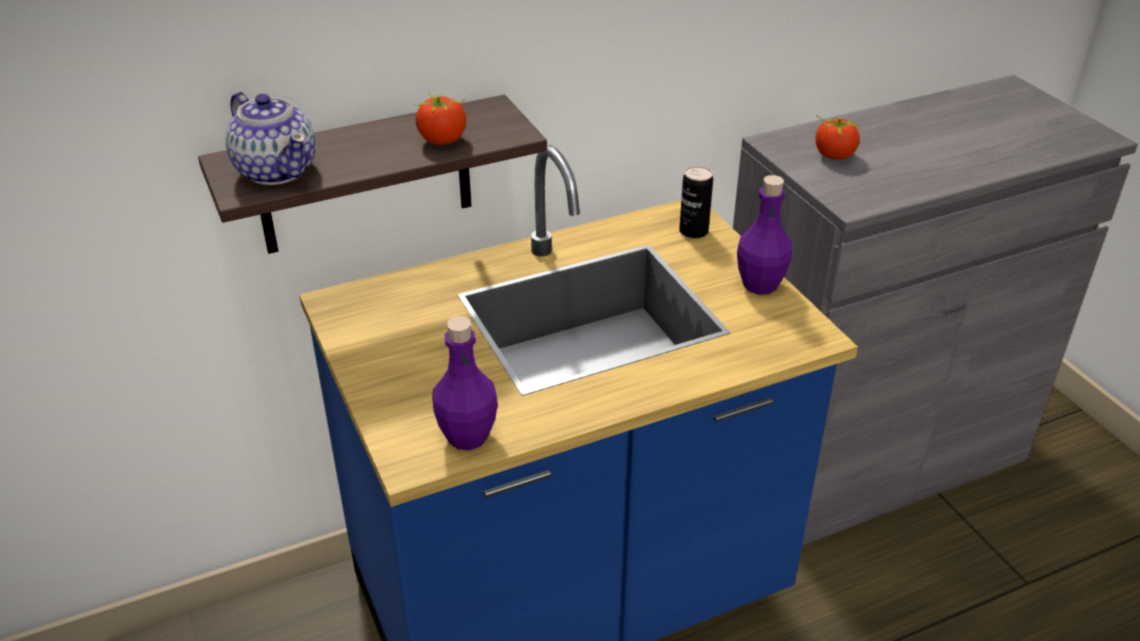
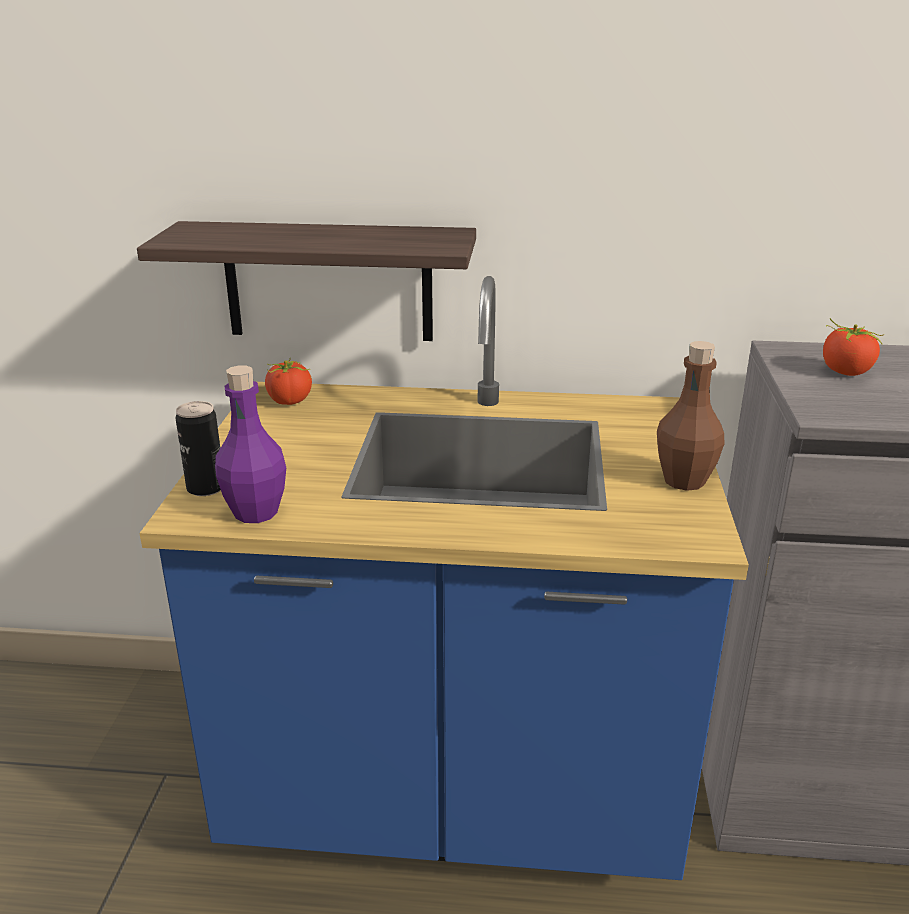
camera: 30 degrees right, 10 degrees down
teapot [225,92,316,185] -> none
tomato [415,92,466,145] -> tomato moved to [265,359,312,405]
can [679,166,713,239] -> can moved to [175,401,221,496]
purple bottle [737,175,792,295] -> brown bottle [657,341,725,491]

